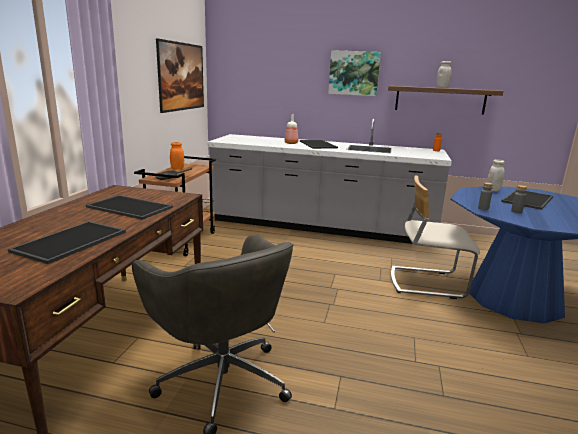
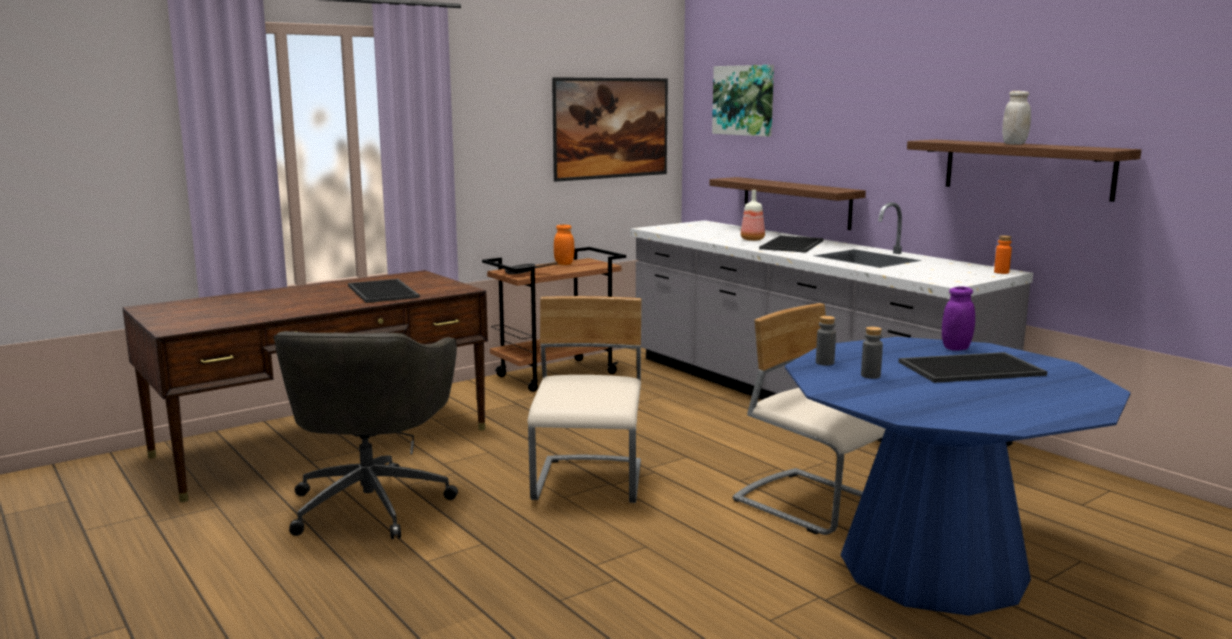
camera: 40 degrees right, 5 degrees down
tray [8,221,126,264] -> none
picture [328,50,381,96] -> picture moved to [712,65,774,137]
white jar [487,159,505,192] -> purple jar [942,286,975,351]
none -> beige chair [527,296,642,503]
none -> shelf [709,177,866,230]

